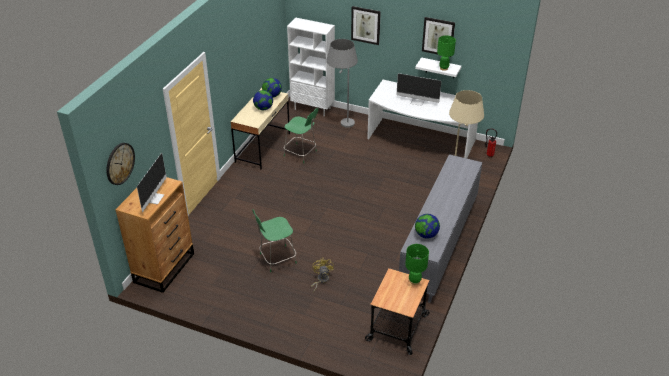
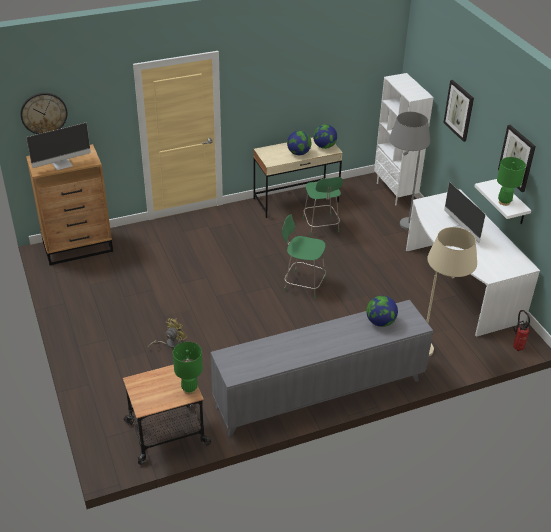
camera: 45 degrees right, 0 degrees up
green chair [252,209,297,272] -> green chair moved to [282,214,326,299]
globe [415,214,440,239] -> globe moved to [366,296,398,327]

